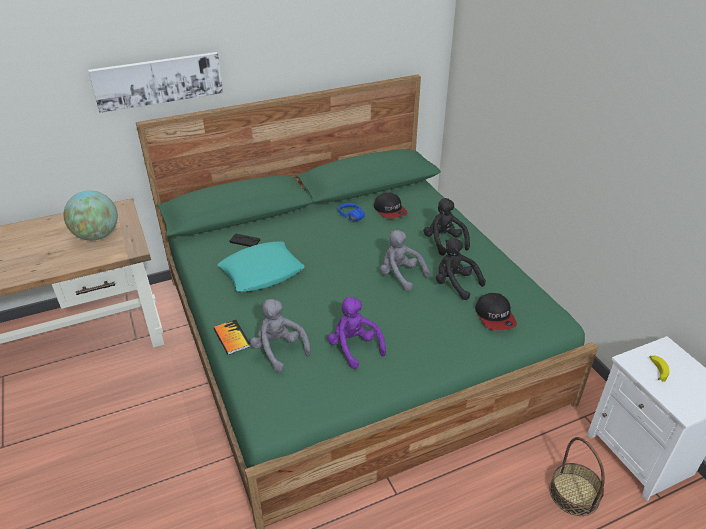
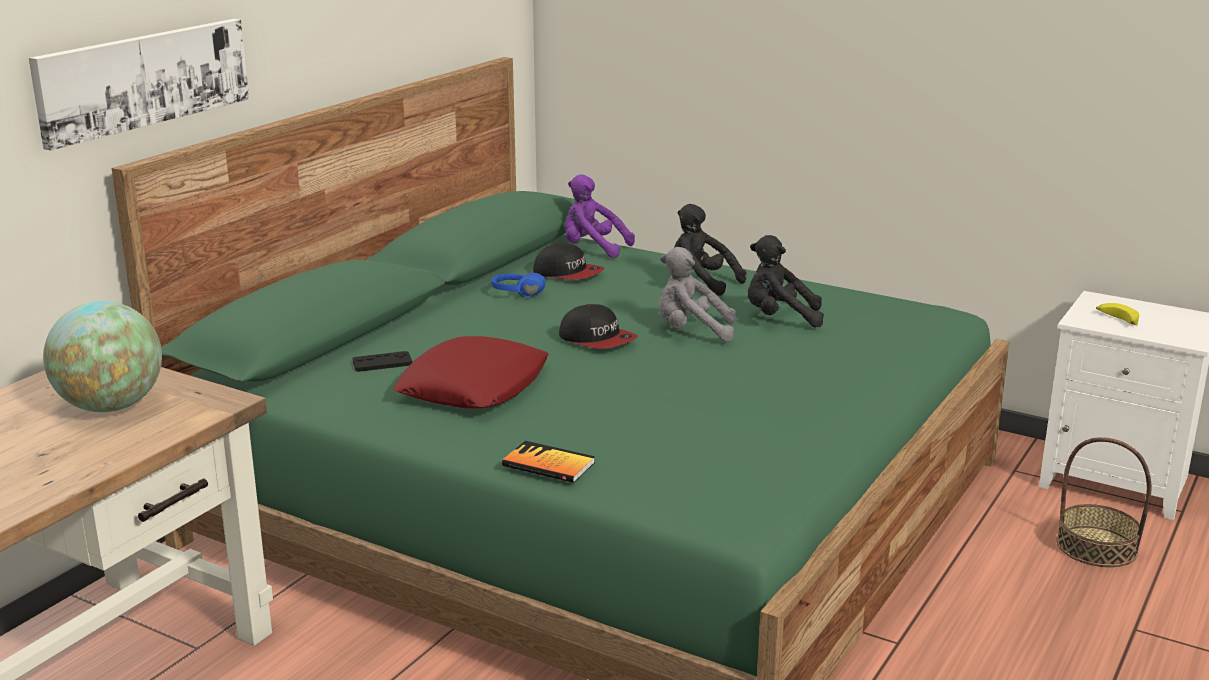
camera: 35 degrees left, 15 degrees down
turquoise pillow [218,242,305,292] -> red pillow [393,336,549,408]
grey plush toy [250,299,311,372] -> none
purple plush toy [327,297,386,369] -> purple plush toy moved to [565,174,635,258]
cap [475,293,517,330] -> cap moved to [559,304,637,349]

